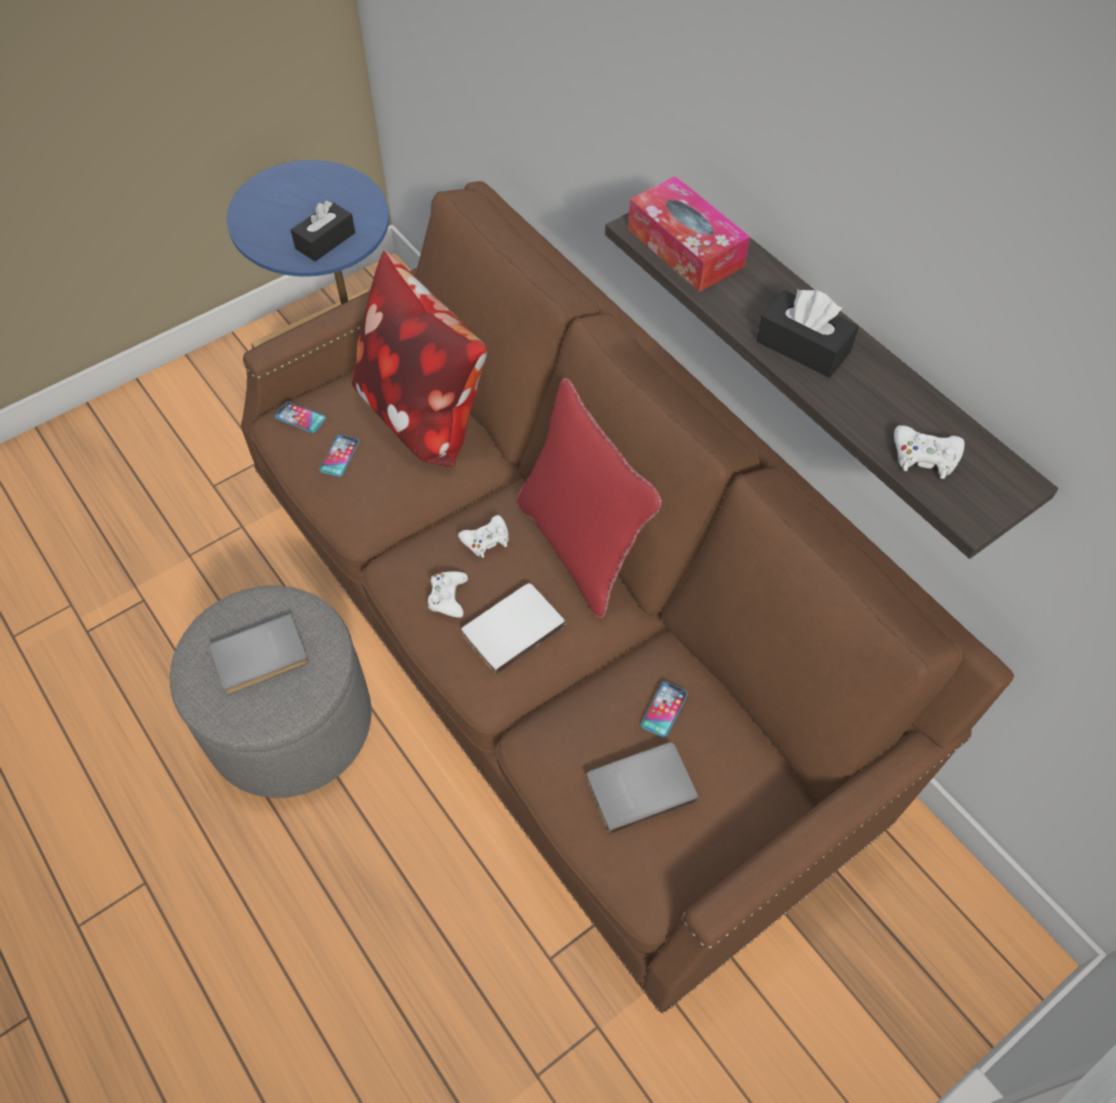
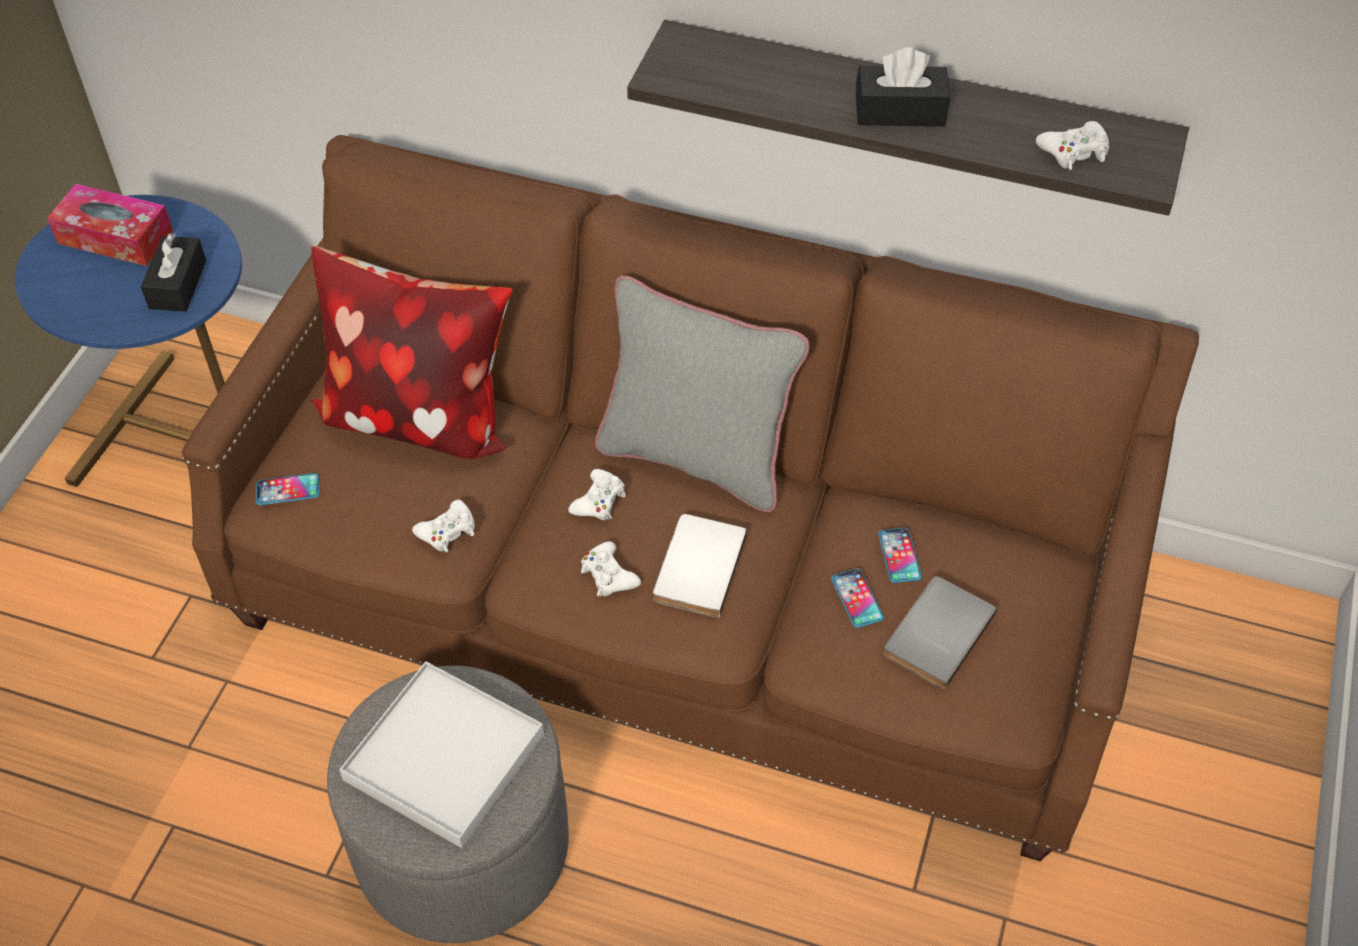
camera: 35 degrees left, 5 degrees down
grey book [209,613,309,694] -> white tray [339,661,544,848]
phone [320,435,359,477] -> phone moved to [831,569,884,628]
red pillow [517,378,662,618] -> grey pillow [595,275,810,512]
tissue box [628,176,750,292] -> tissue box moved to [47,184,173,266]
none -> white game controller [412,499,475,553]

